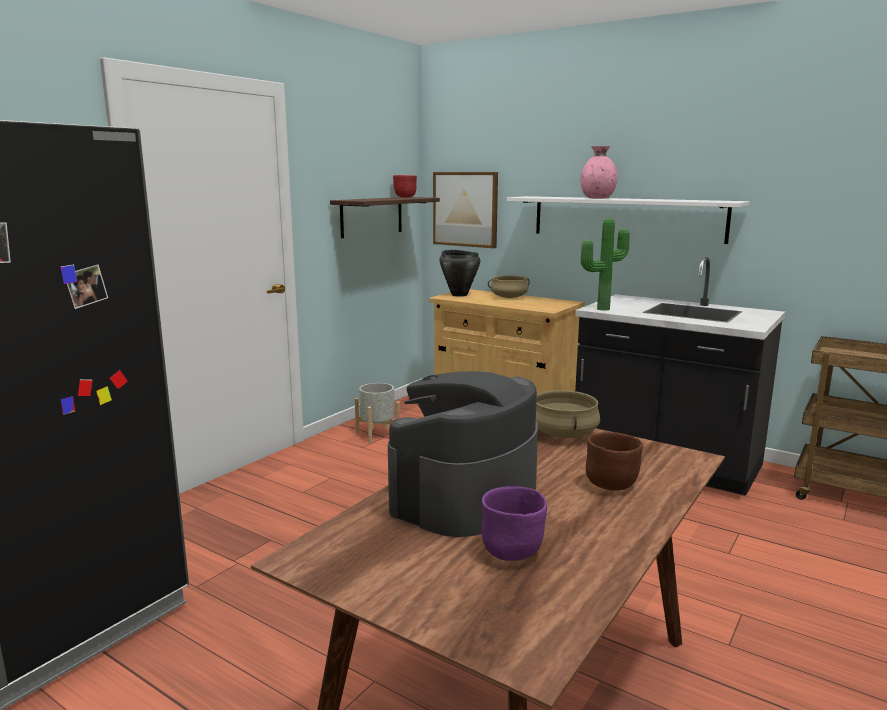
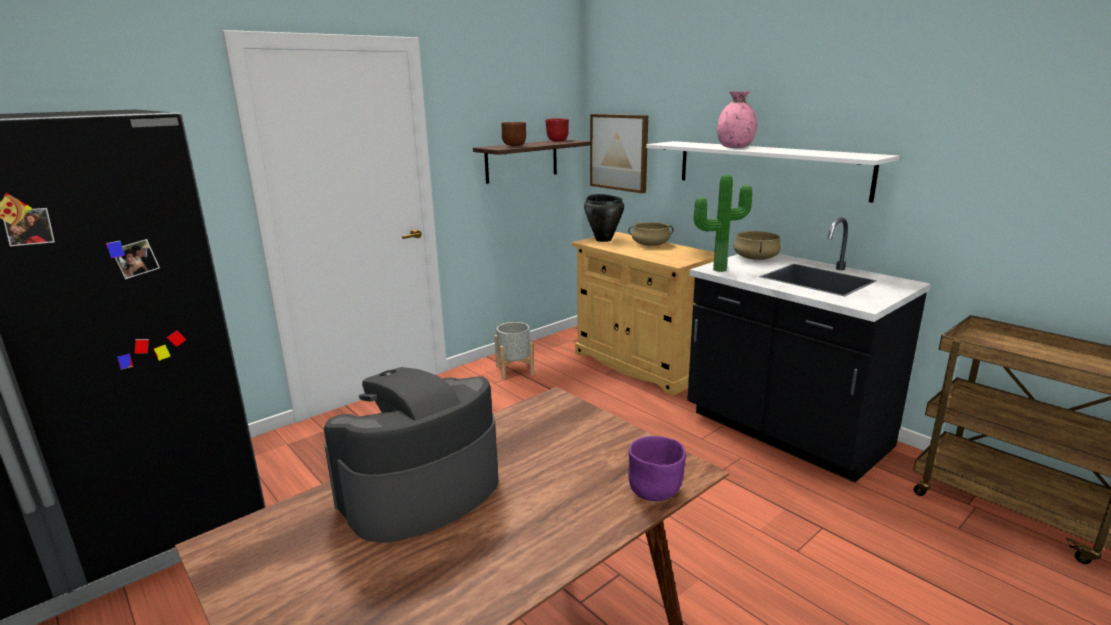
camera: 15 degrees right, 5 degrees up
purple bowl [481,486,547,561] -> purple bowl moved to [628,436,686,501]
beige cooking pot [536,390,600,438] -> beige cooking pot moved to [734,231,781,260]
brown bowl [586,432,643,491] -> brown bowl moved to [501,122,526,146]

